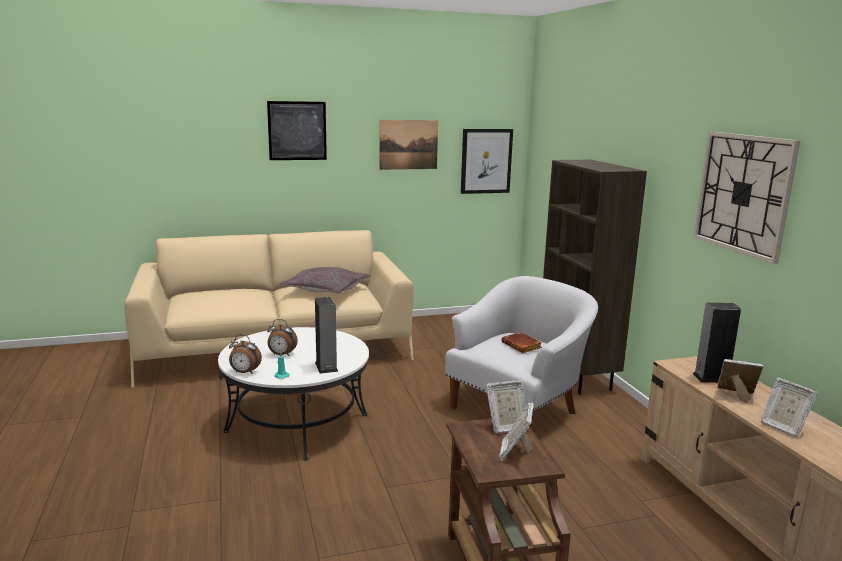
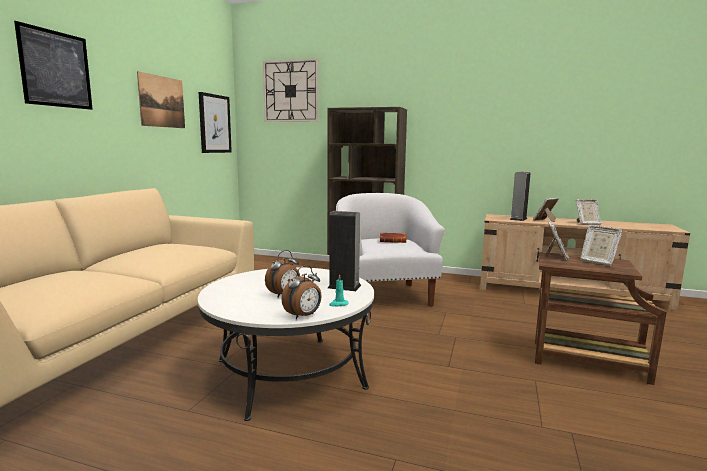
camera: 55 degrees left, 5 degrees down
grey pillow [279,267,370,294] -> none
wall clock [694,132,800,264] -> wall clock moved to [263,58,319,122]

